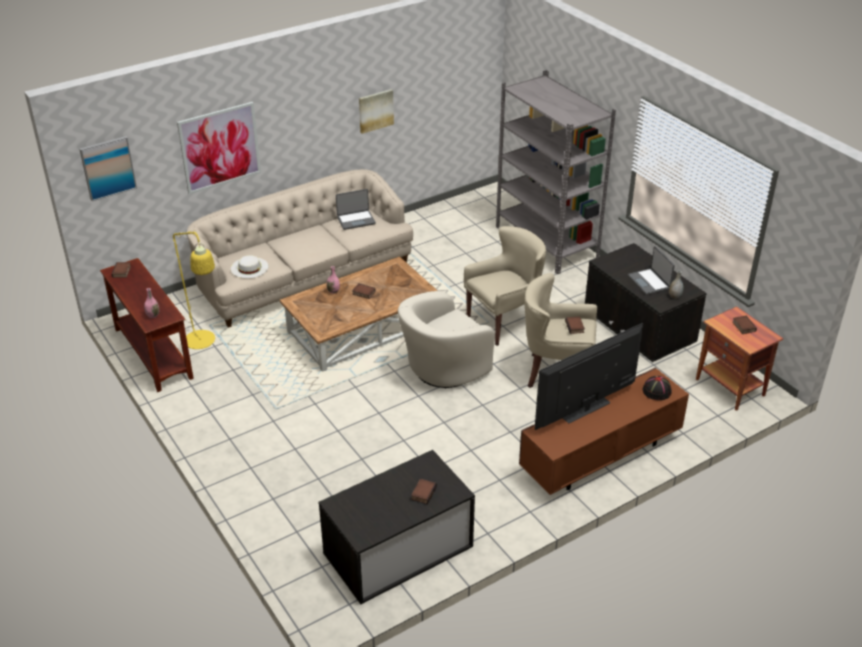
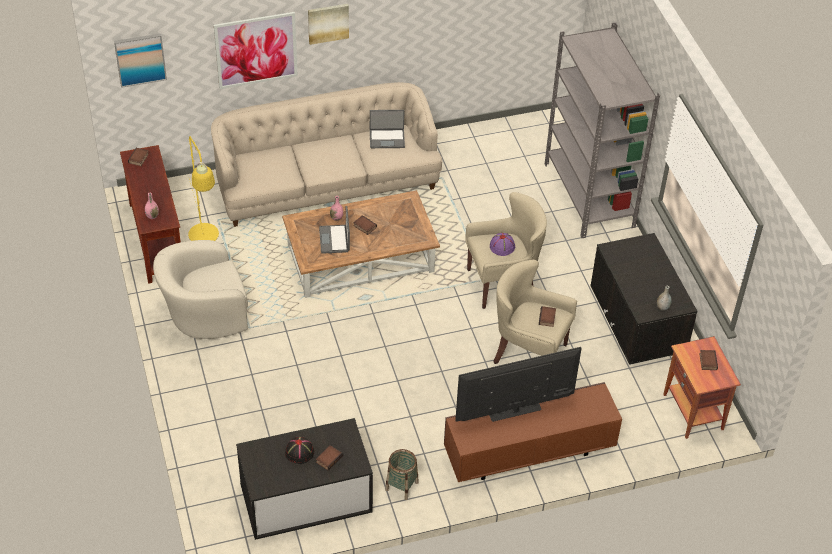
camera: 15 degrees right, 10 degrees up
white hat [231,255,268,278] -> none
picture [359,89,394,134] -> picture moved to [308,4,349,45]
beige armchair [398,291,495,389] -> beige armchair moved to [153,240,248,339]
laptop [628,246,675,295] -> laptop moved to [319,206,350,254]
black hat [643,376,672,400] -> black hat moved to [285,437,314,464]
none -> basket [385,449,418,500]
none -> purple hat [490,233,515,256]

